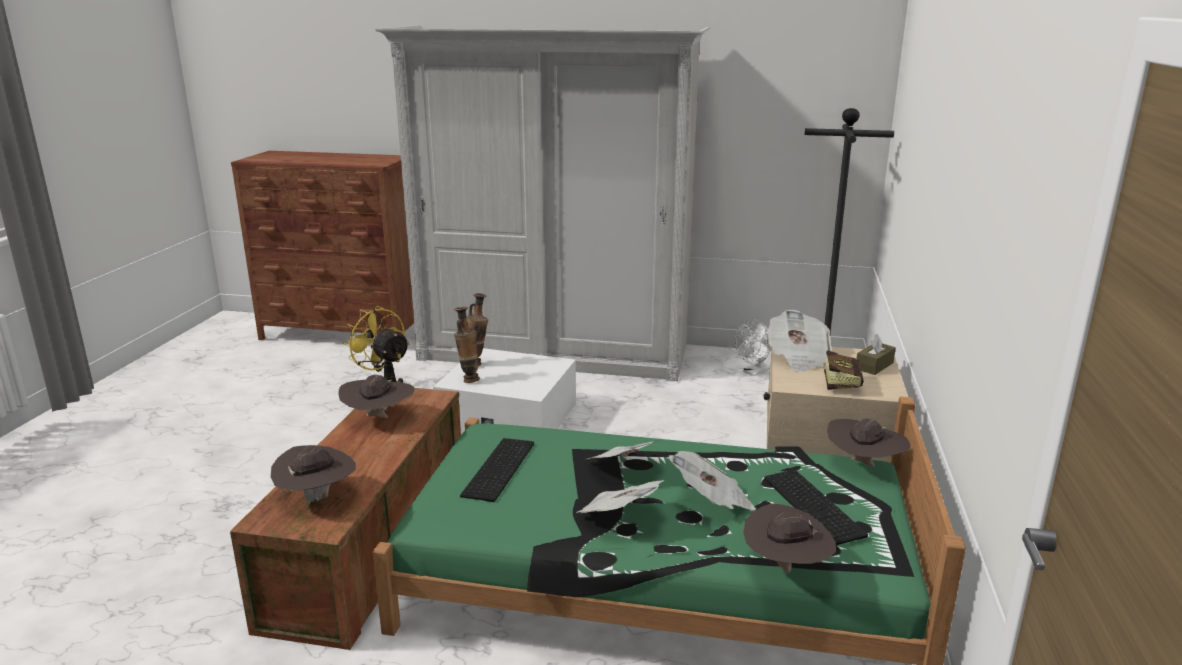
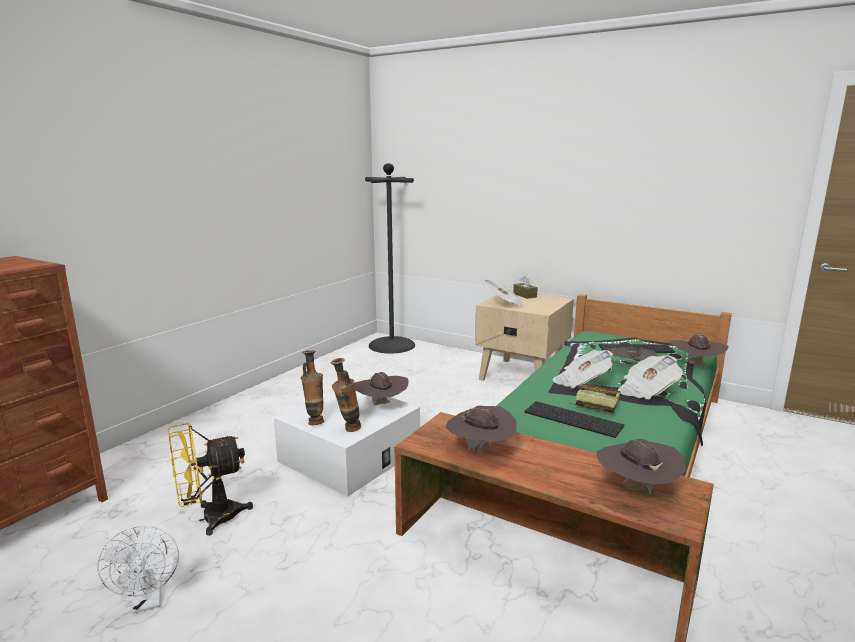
camera: 70 degrees left, 5 degrees down
white wardrobe [375,25,710,381] -> none
white fan [734,319,771,376] -> white fan moved to [97,525,179,613]
book [824,350,864,390] -> book moved to [567,384,621,413]
brown hat [827,418,910,467] -> brown hat moved to [355,372,409,406]

